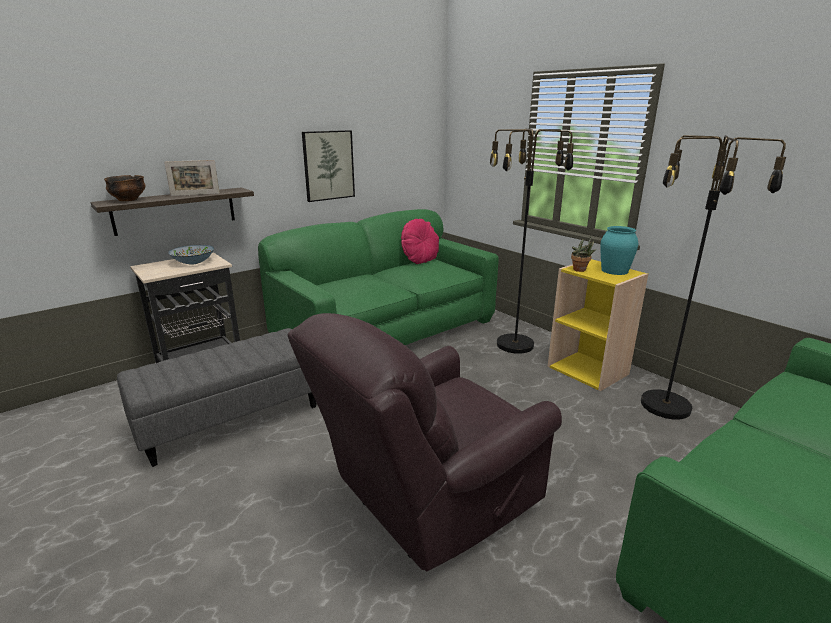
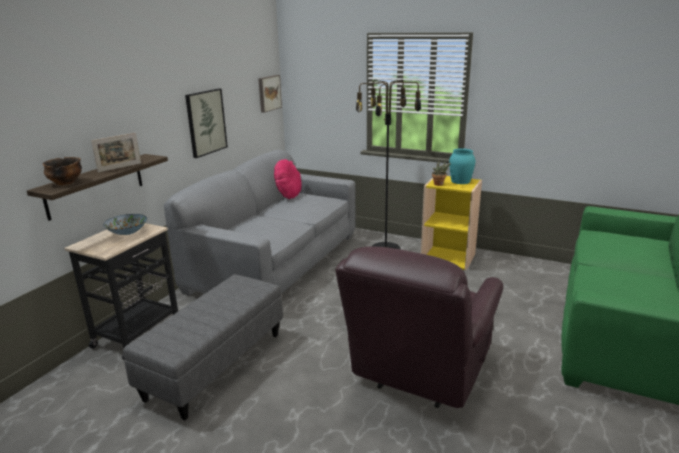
camera: 25 degrees left, 0 degrees up
green sofa [258,209,499,345] -> grey sofa [164,150,356,296]
floor lamp [641,135,786,419] -> none
none -> picture [258,75,282,113]

